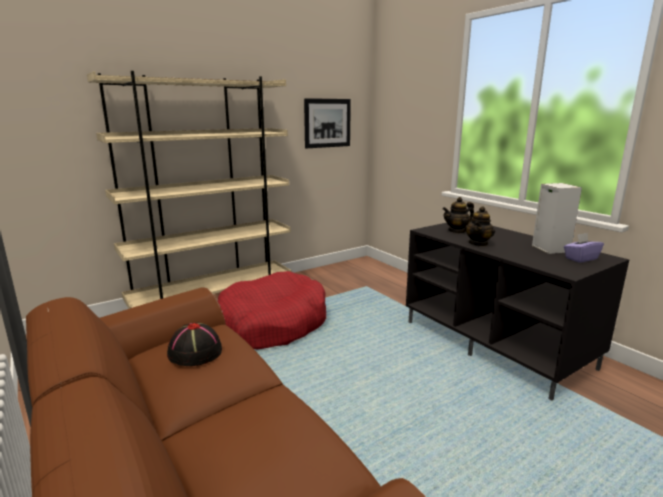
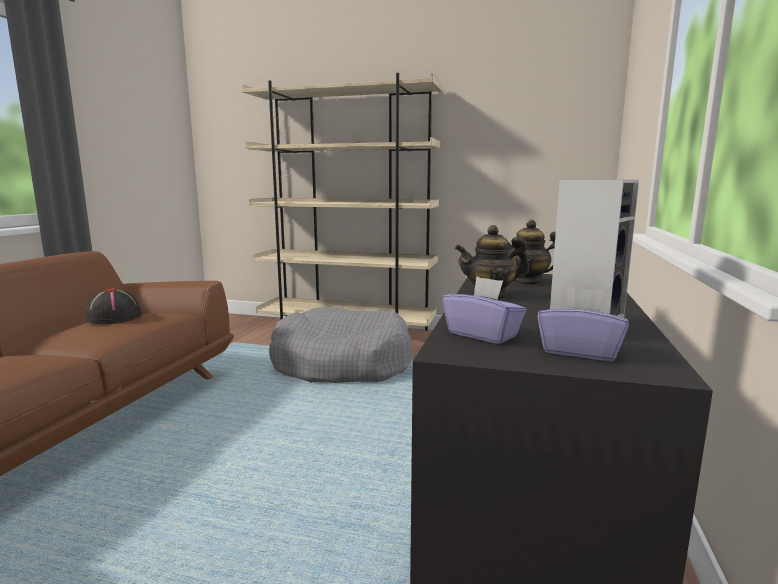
camera: 50 degrees right, 5 degrees down
red dog bed [218,271,326,350] -> grey dog bed [269,307,413,383]
picture [304,98,351,148] -> none
none -> purple tissue box [442,277,527,344]

